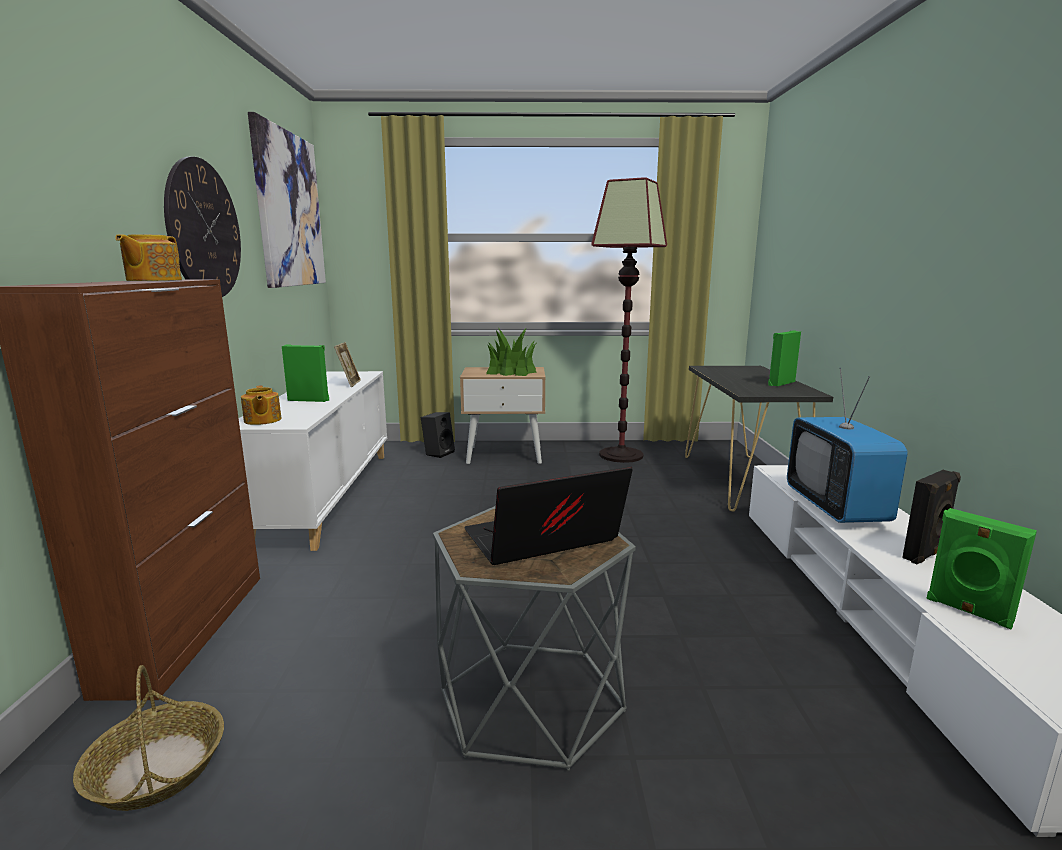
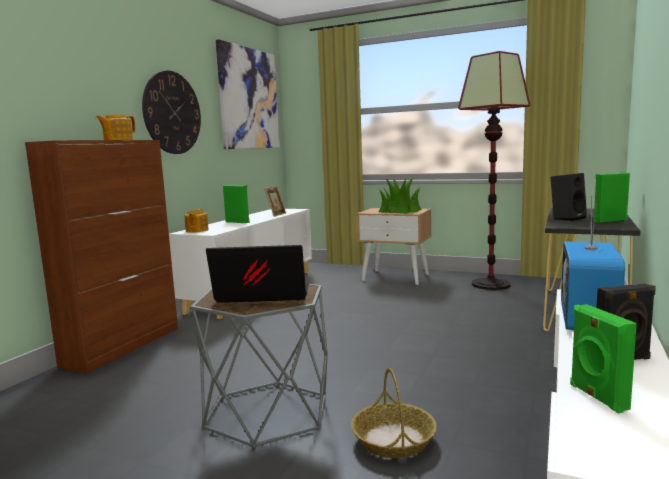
camera: 25 degrees right, 5 degrees down
basket [73,665,224,811] -> basket moved to [351,368,437,458]
black speaker [421,412,455,458] -> black speaker moved to [551,173,587,221]

